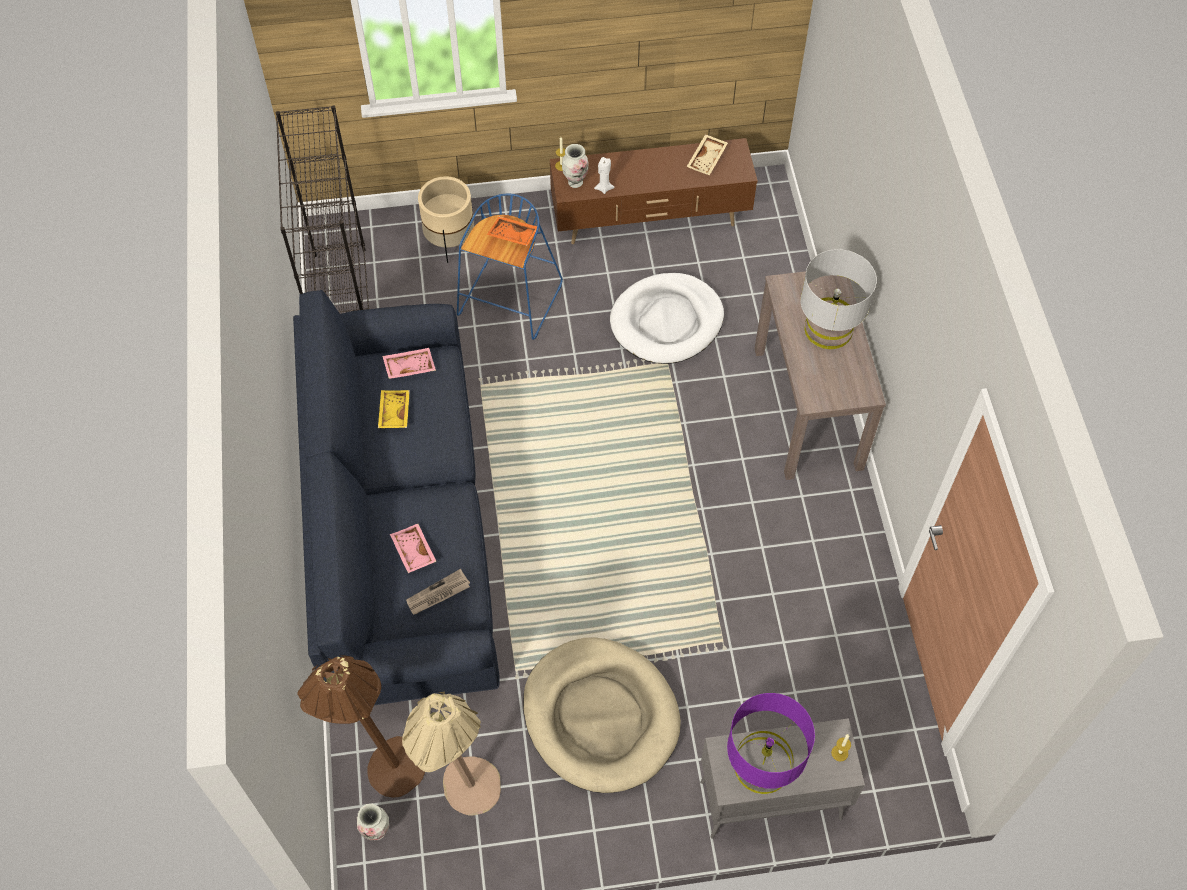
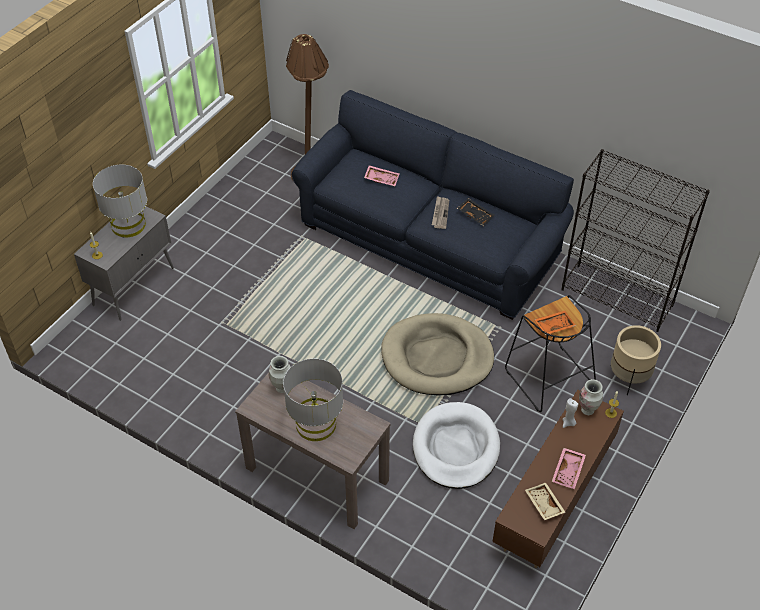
camera: 130 degrees right, 10 degrees down
vase [357,804,389,841] -> vase moved to [269,356,291,393]
yellow tray [378,390,410,428] -> black tray [457,198,494,226]
pink tray [382,348,436,379] -> pink tray moved to [552,448,586,489]
beige floor lamp [402,692,501,816] -> none
newspaper [406,569,470,615] -> newspaper moved to [432,196,449,229]
blue stool [457,194,563,340] -> black stool [505,295,596,412]
beige dog bed [523,637,681,793] -> beige dog bed moved to [381,313,494,395]
purple table lamp [727,693,815,794] -> grey table lamp [93,165,147,237]

